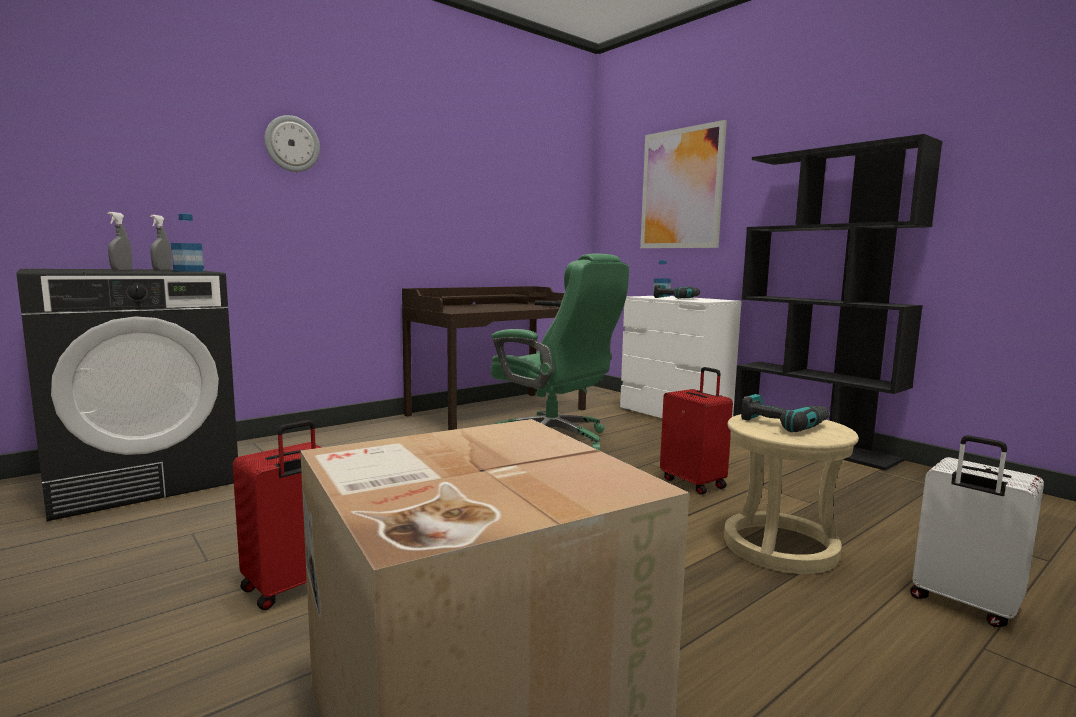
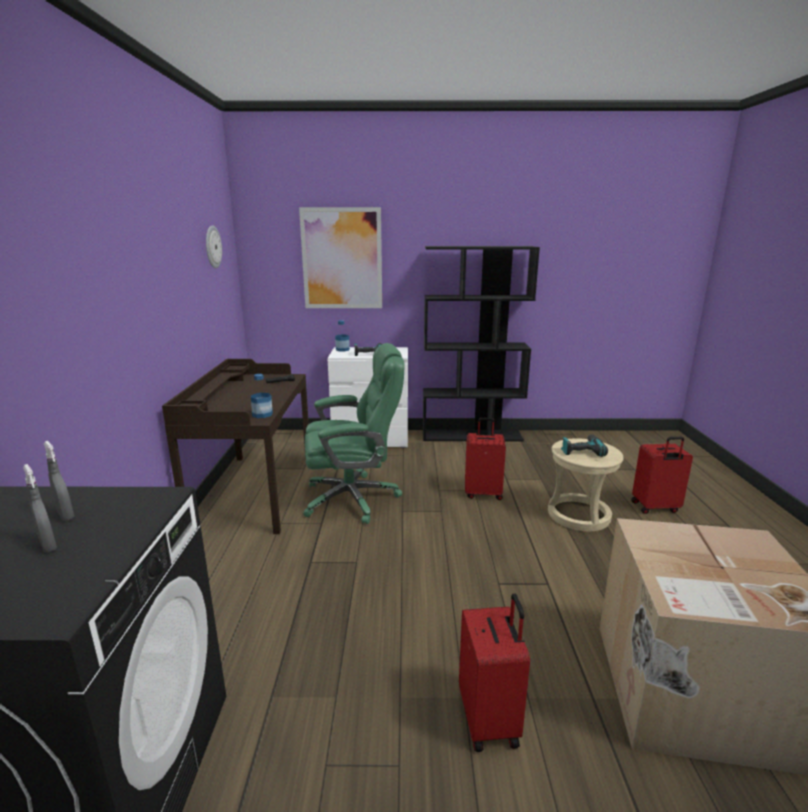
camera: 50 degrees left, 10 degrees up
bottle [171,214,204,272] -> bottle moved to [251,374,273,418]
wall clock [264,115,320,172] -> wall clock moved to [206,225,222,269]
white suitcase [910,435,1044,627] -> red suitcase [631,437,693,514]

